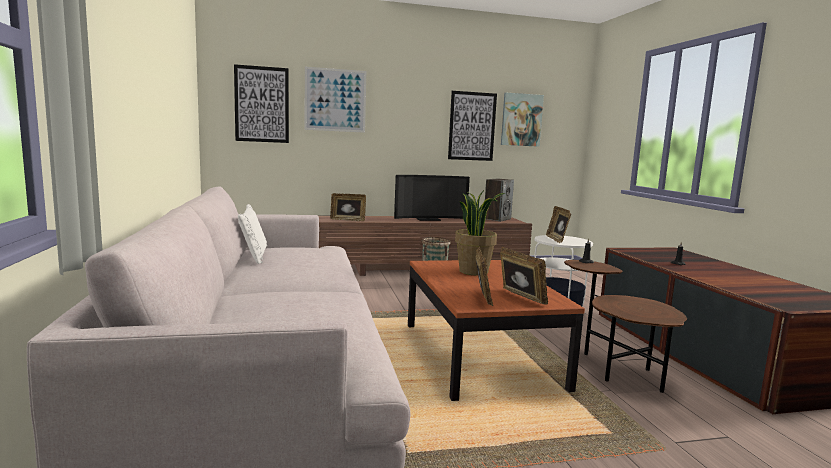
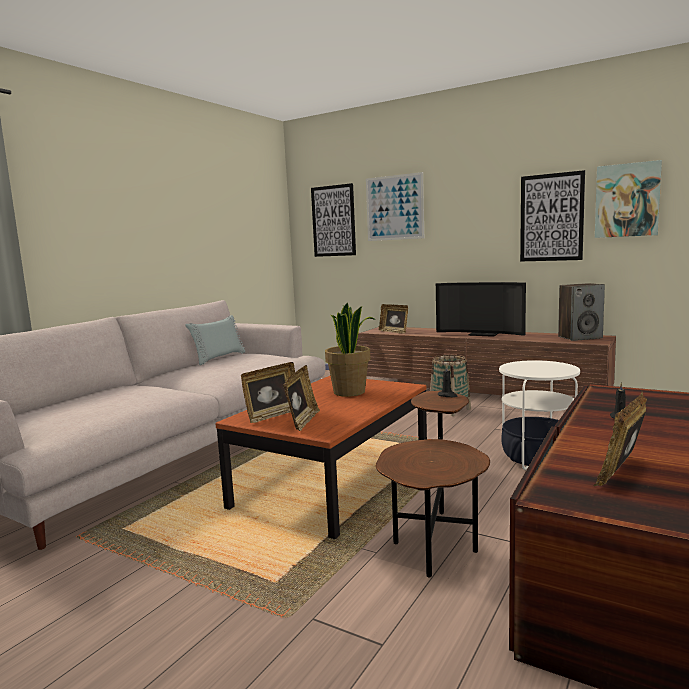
camera: 45 degrees right, 0 degrees up
white pillow [238,204,267,264] -> blue pillow [185,315,245,365]
picture frame [546,206,571,243] -> picture frame moved to [593,392,647,486]

